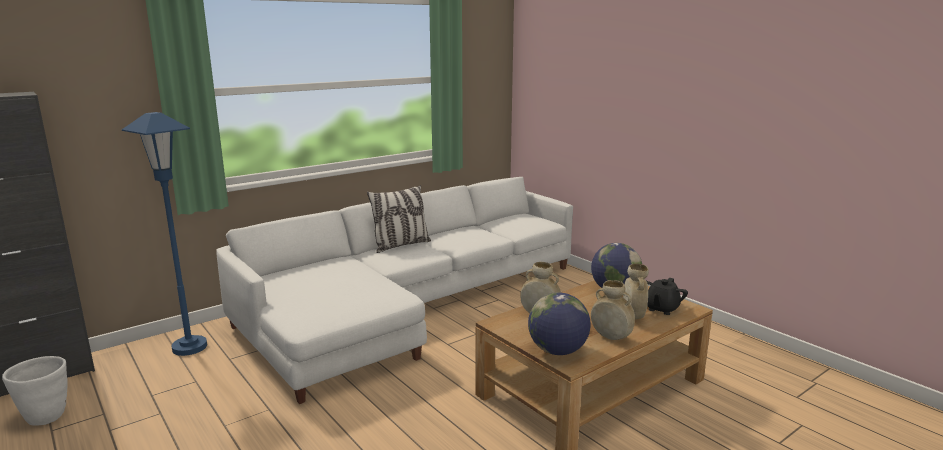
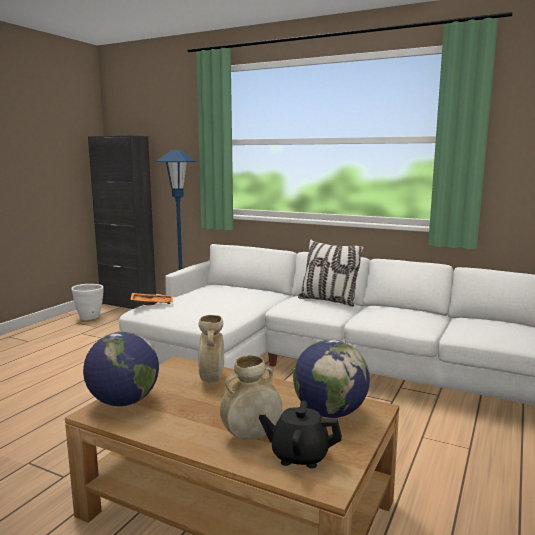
camera: 65 degrees right, 5 degrees down
beige vase [591,280,635,340] -> none
none -> orange tray [130,293,173,305]

